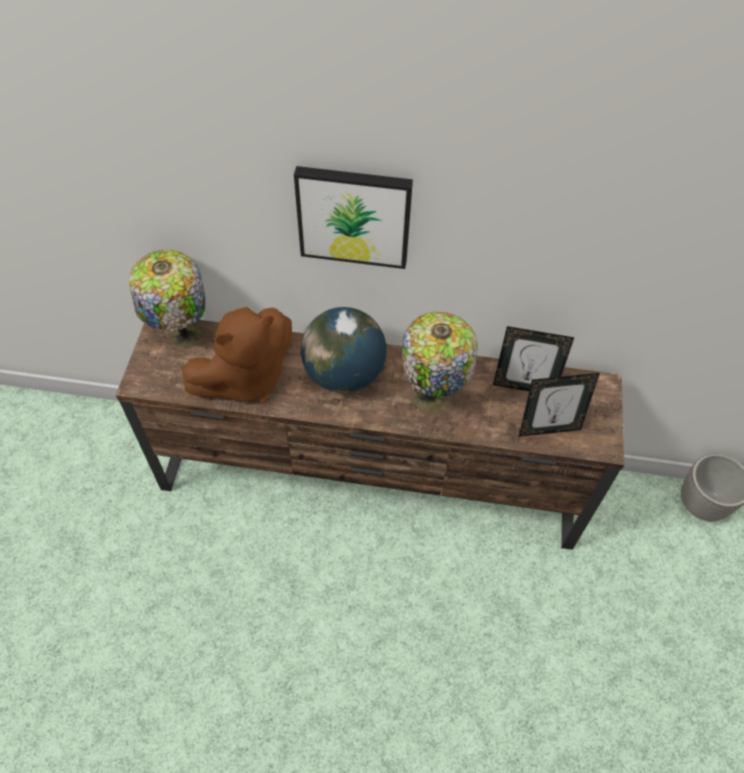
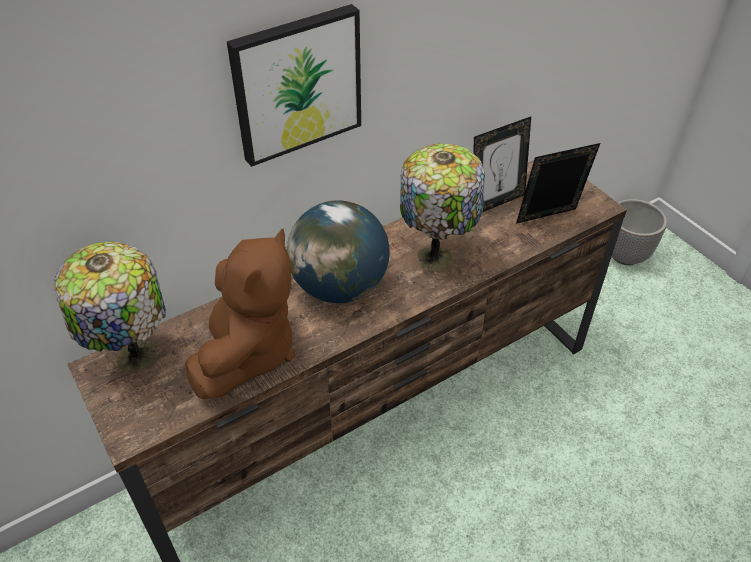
camera: 40 degrees left, 10 degrees down
picture frame [519,373,600,437] -> picture frame turned 150 degrees counterclockwise [516,143,600,224]

